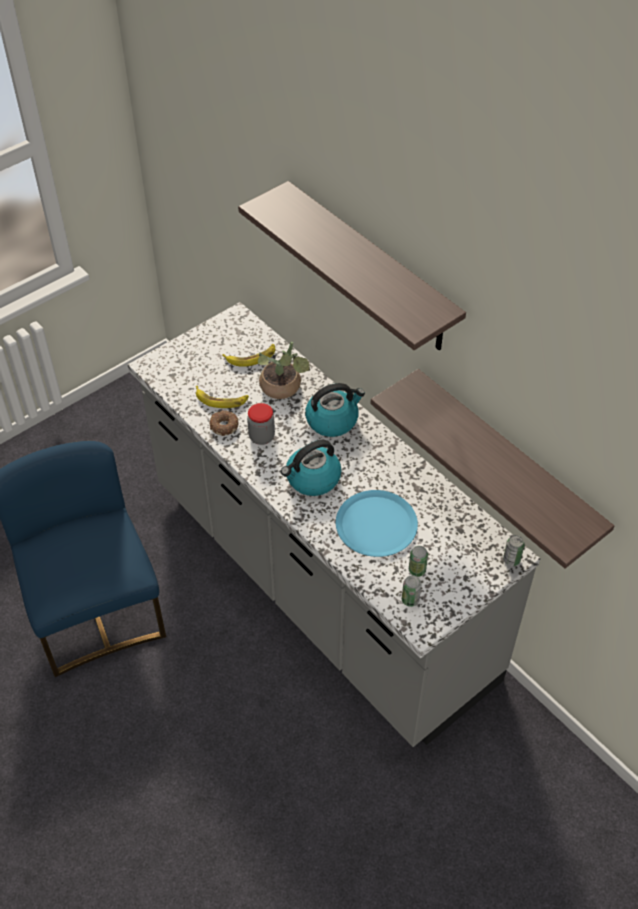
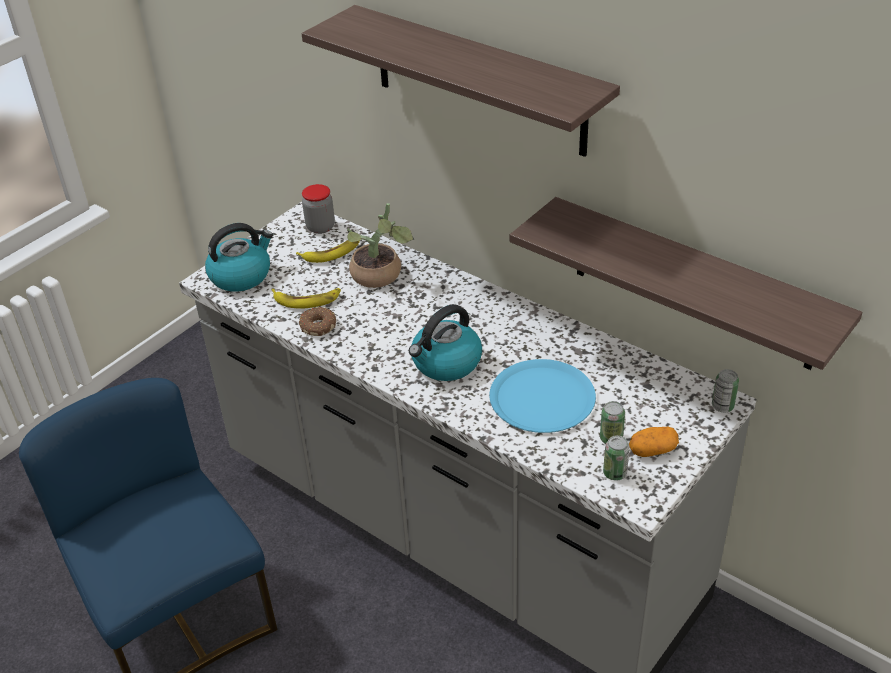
camera: 10 degrees left, 10 degrees down
jar [247,403,275,445] -> jar moved to [302,184,335,234]
kettle [305,383,365,437] -> kettle moved to [205,223,273,292]
none -> potato [629,427,679,457]

